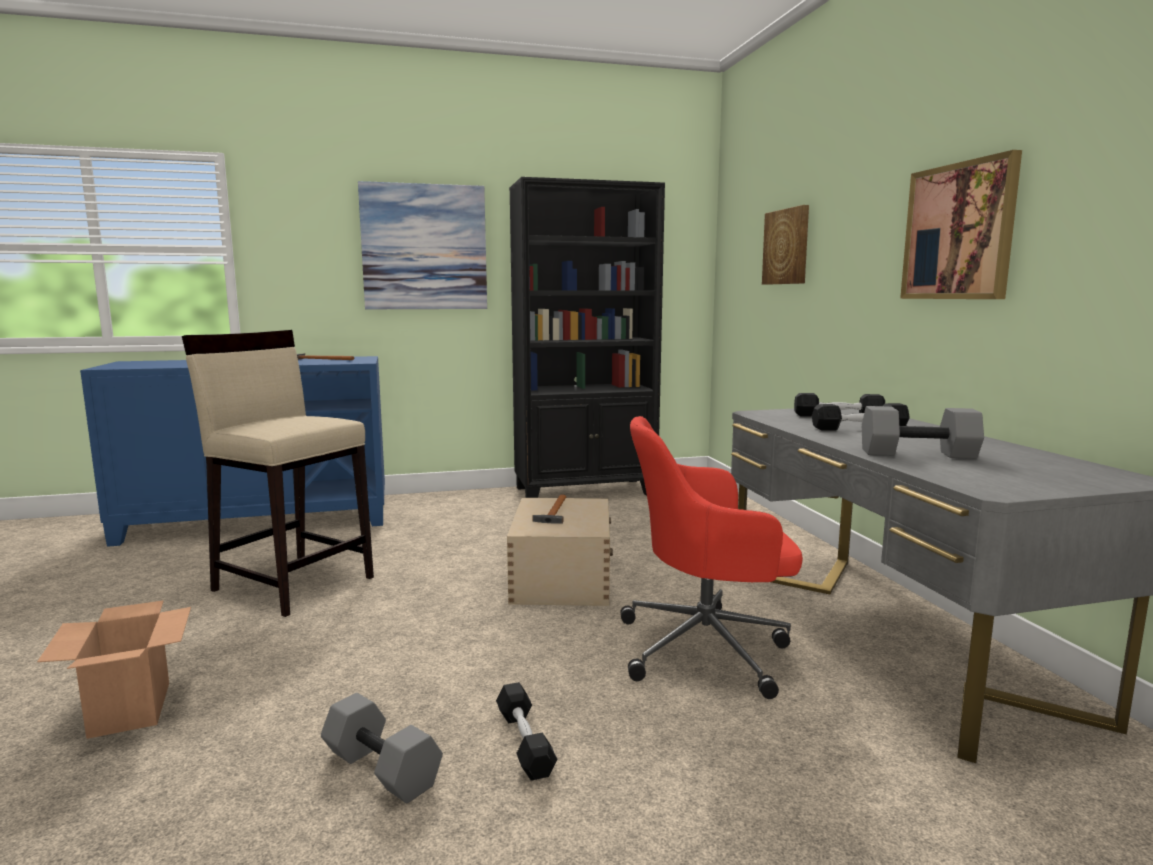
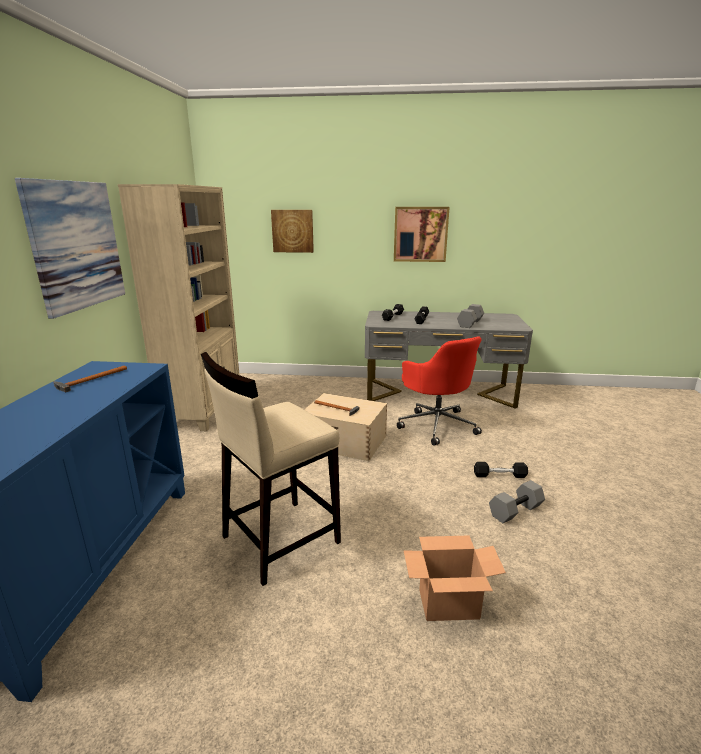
camera: 70 degrees left, 10 degrees up
black bookcase [509,177,665,498] -> beige bookcase [118,184,239,431]
red office chair [620,416,803,699] -> red office chair turned 45 degrees counterclockwise [397,336,482,446]

